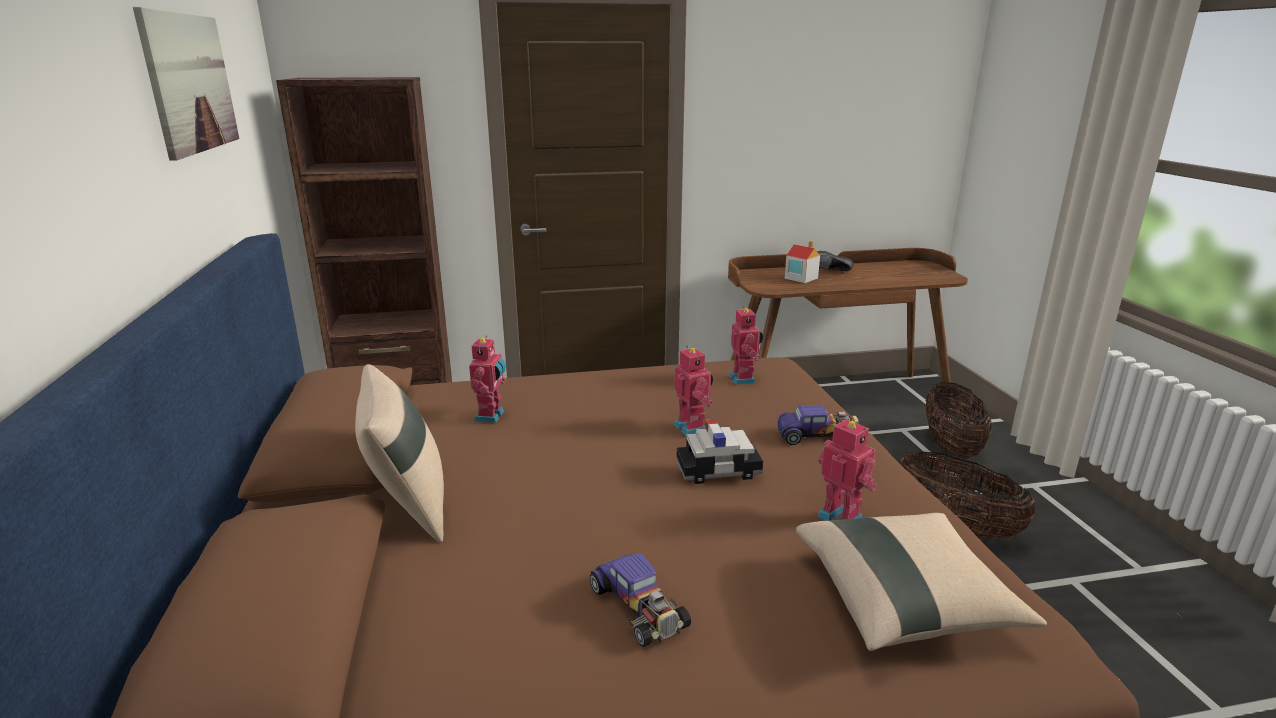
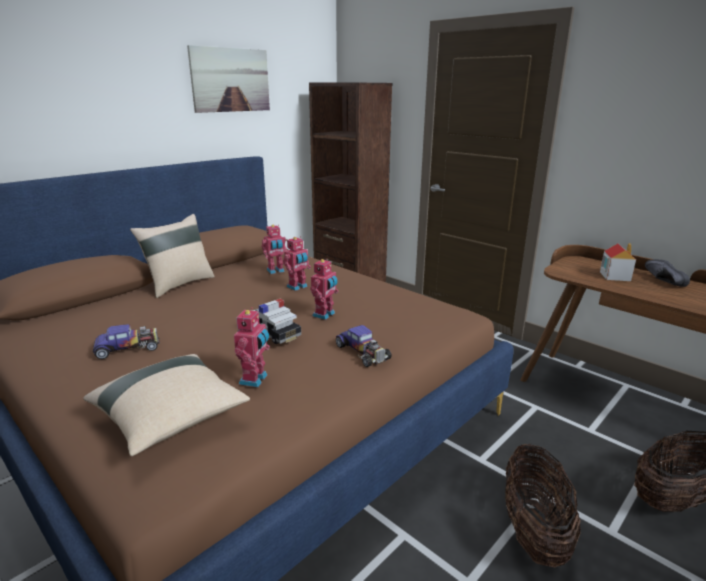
camera: 55 degrees right, 0 degrees up
toy car [590,553,691,647] -> toy car turned 135 degrees counterclockwise [93,324,160,359]
toy robot [729,306,763,385] -> toy robot moved to [283,236,311,291]

